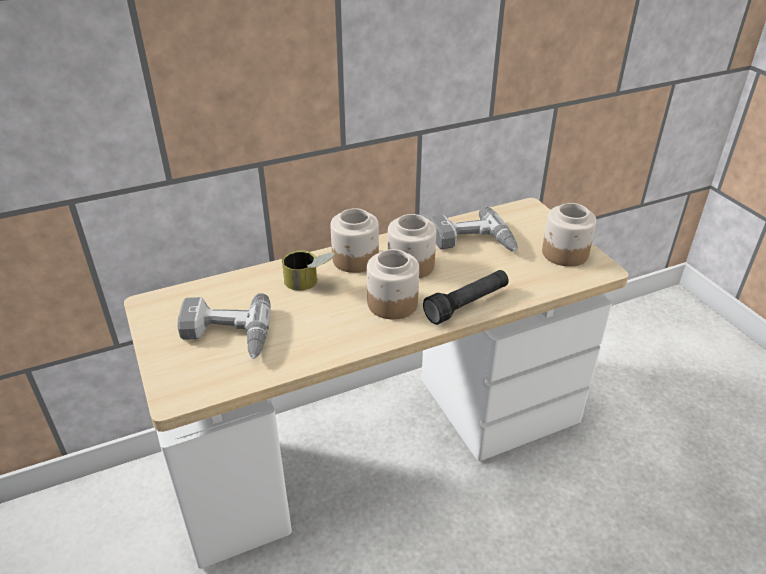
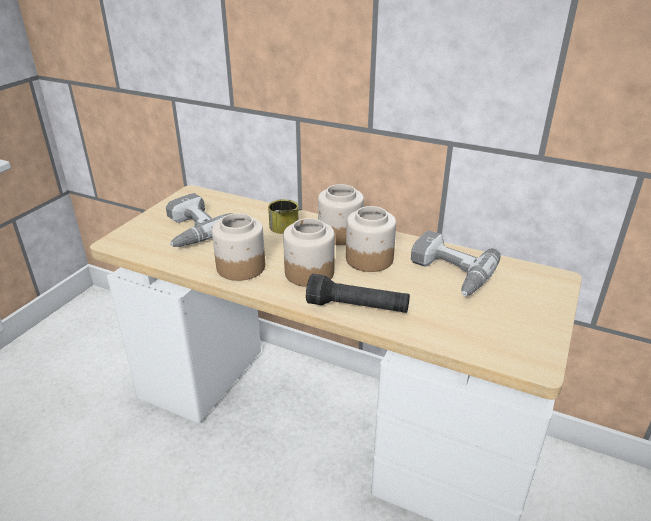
camera: 50 degrees right, 5 degrees down
jar [542,203,597,267] -> jar moved to [212,213,265,281]

